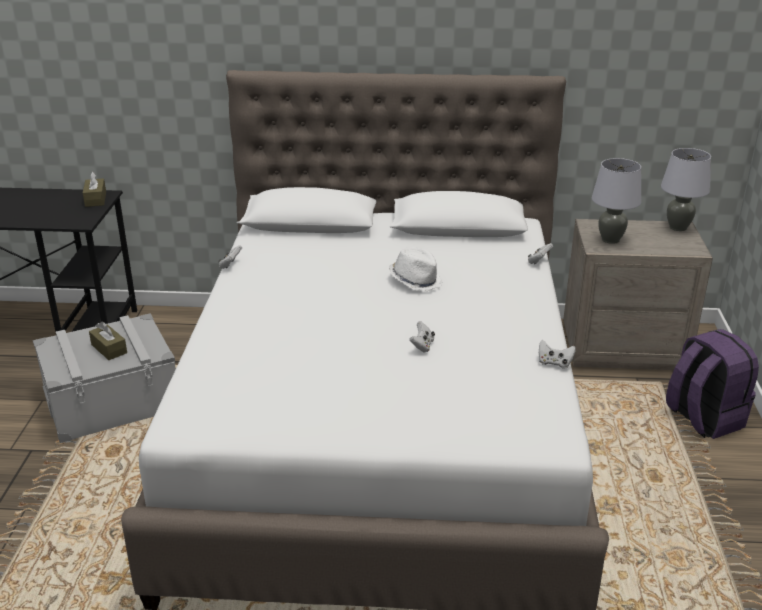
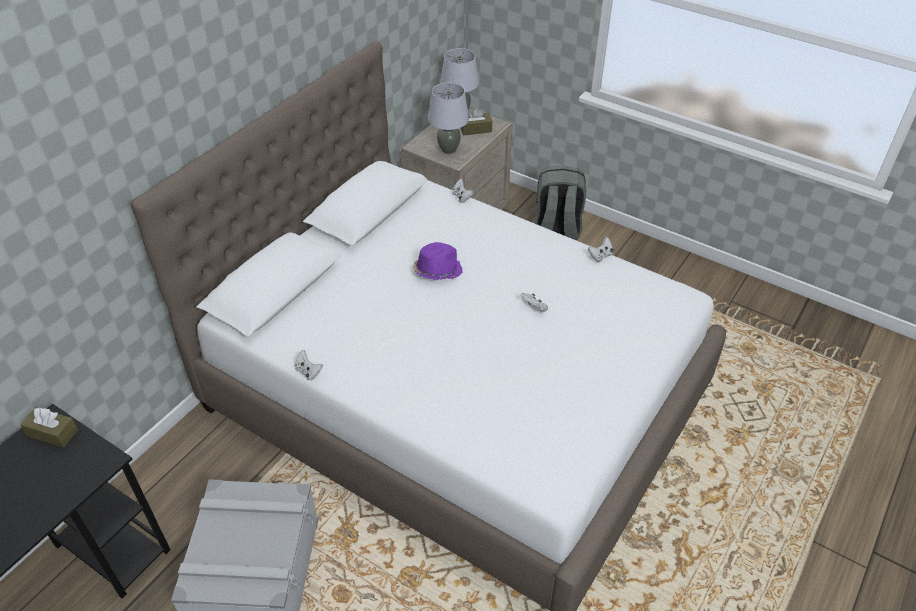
camera: 60 degrees left, 15 degrees up
brown tissue box [89,321,127,360] -> brown tissue box moved to [461,108,492,135]
white hat [389,247,443,292] -> purple hat [413,242,462,280]
purple backpack [666,329,759,439] -> grey backpack [535,166,586,240]

